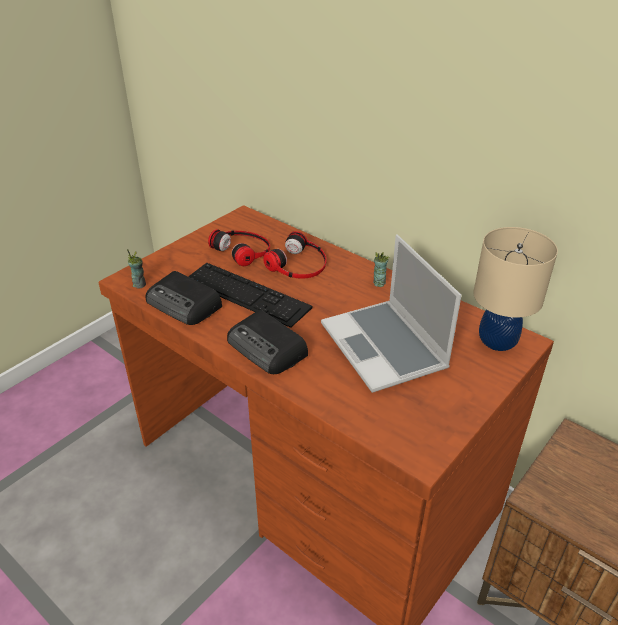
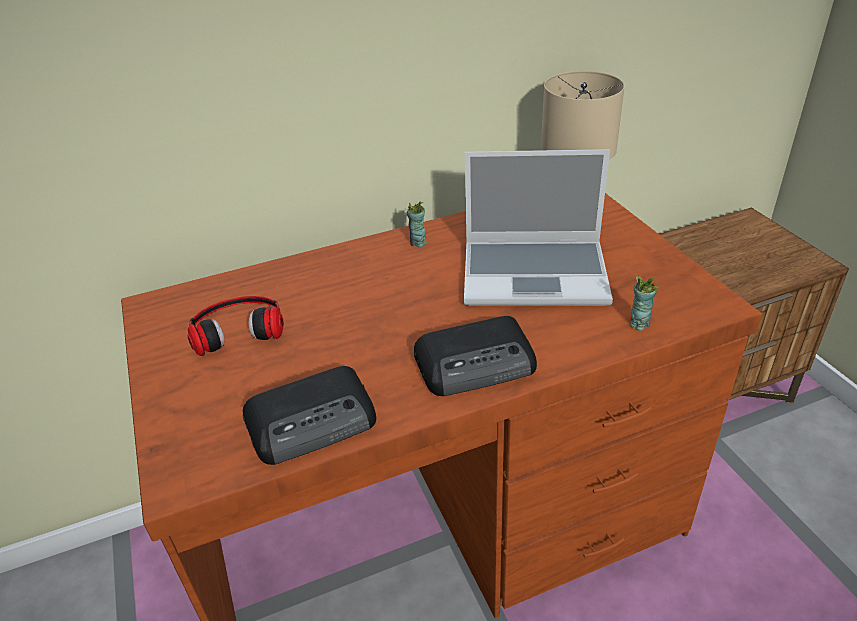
camera: 60 degrees left, 0 degrees up
cup [127,249,146,289] -> cup moved to [630,276,658,331]
keyboard [188,263,312,328] -> none
headphones [263,231,327,279] -> none

